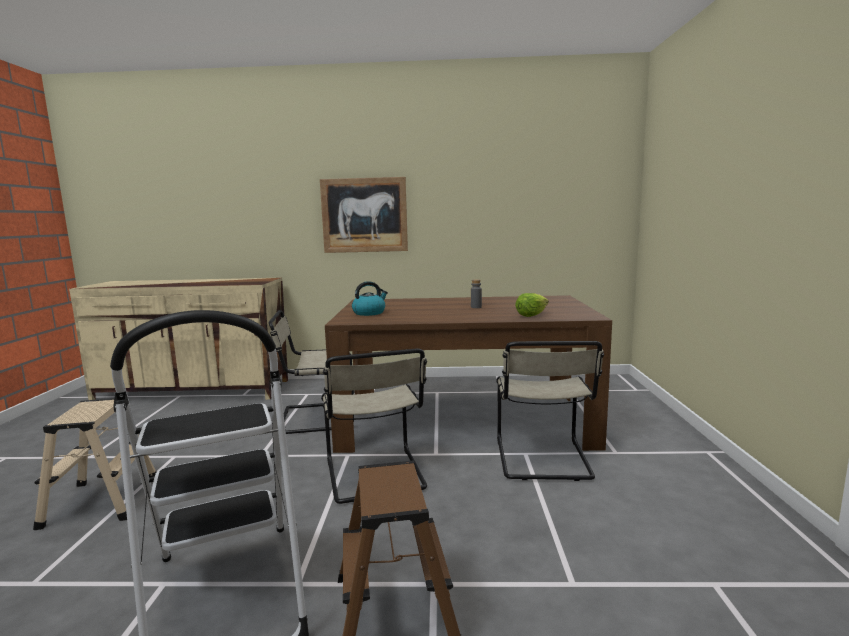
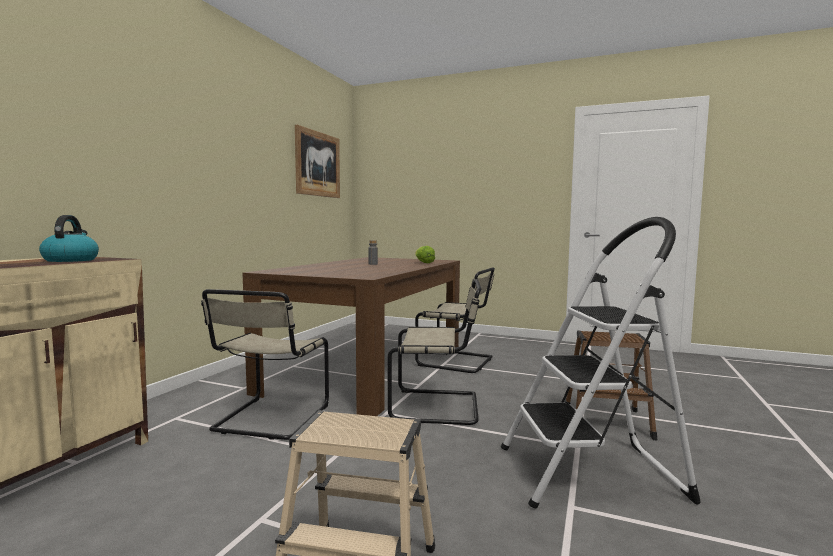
camera: 70 degrees left, 5 degrees down
picture [320,177,408,253] -> picture moved to [295,125,340,198]
kettle [352,281,388,316] -> kettle moved to [39,215,99,262]

